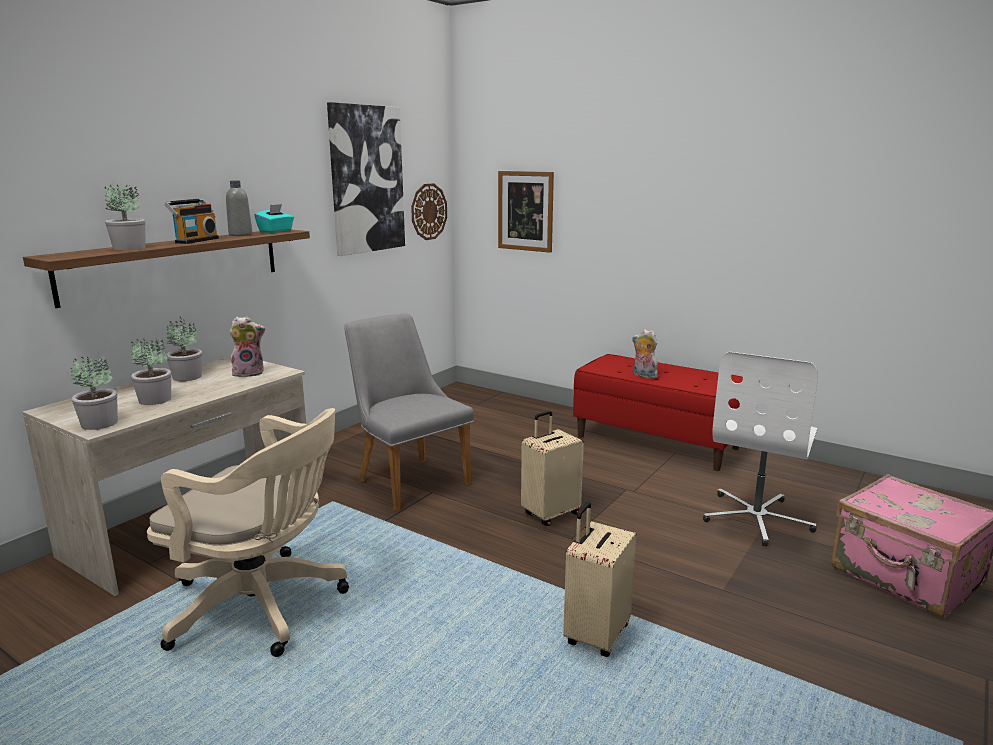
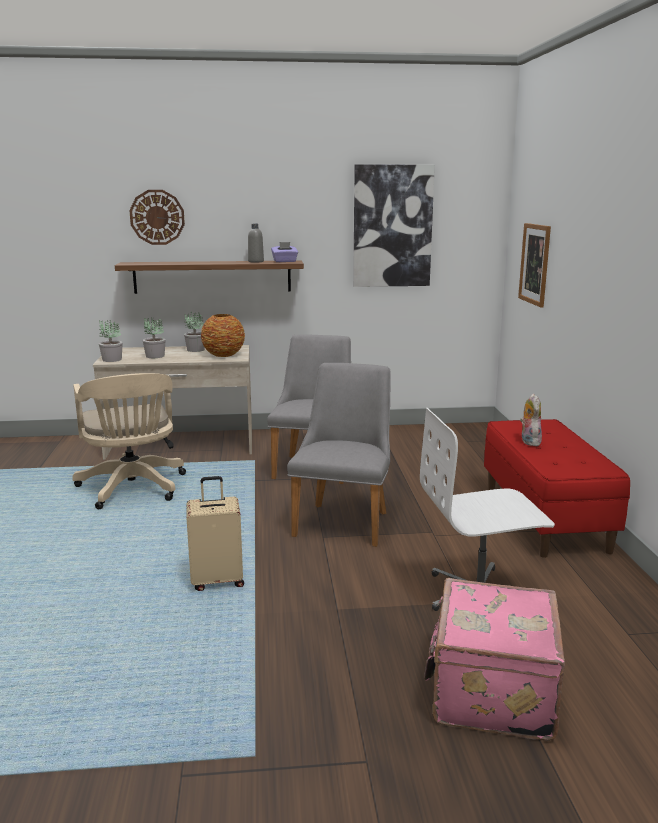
camera: 50 degrees right, 0 degrees up
potted plant [105,182,145,250] -> none
radio [164,198,219,244] -> none
plush toy [229,316,265,377] -> vase [201,314,245,357]
turquoise tissue box [254,204,294,233] -> purple tissue box [271,242,298,262]
wall clock [411,183,447,240] -> wall clock moved to [129,190,185,245]
beige suitcase [521,411,584,526] -> grey chair [287,363,391,547]

